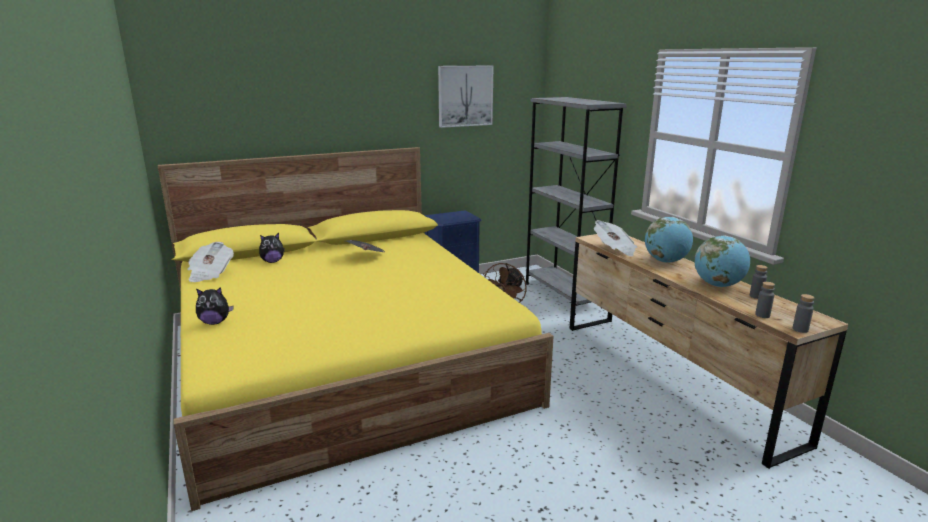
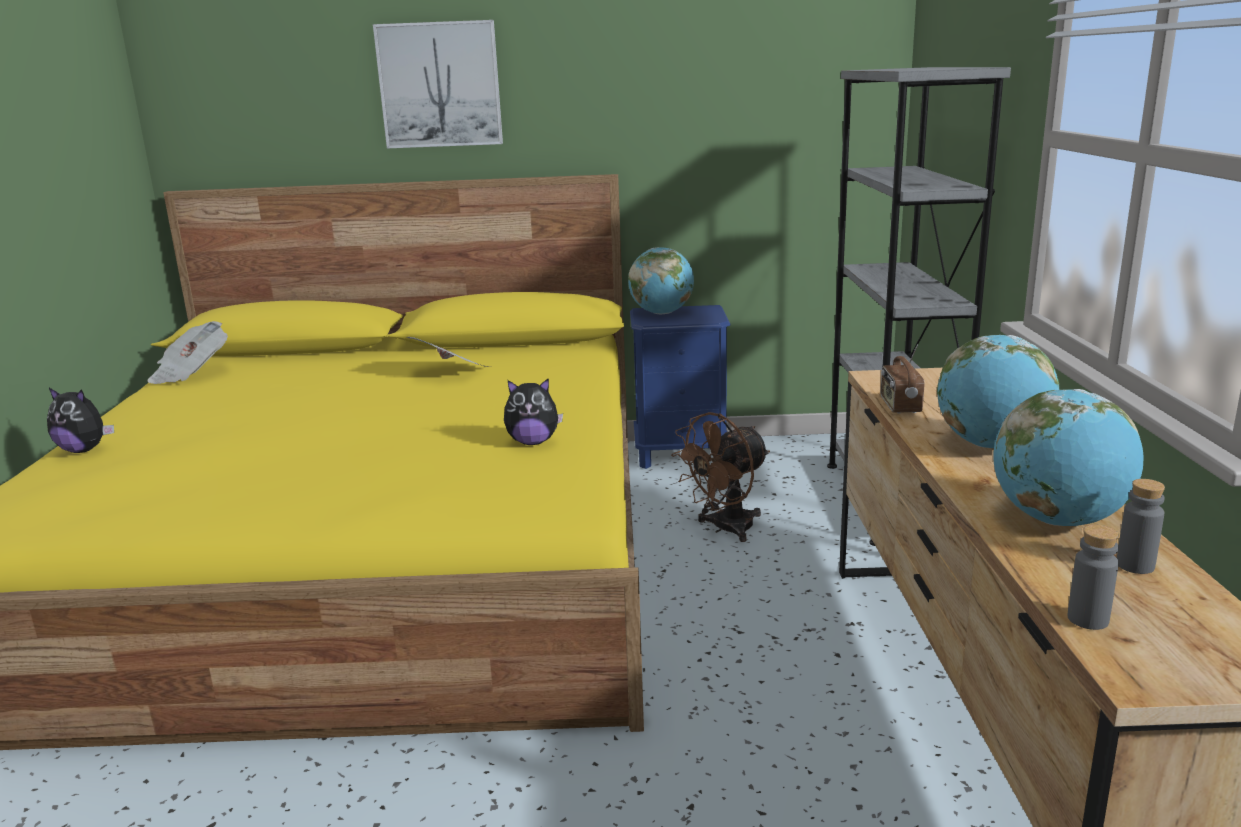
camera: 25 degrees right, 0 degrees up
plush toy [259,233,285,263] -> plush toy moved to [504,378,563,445]
picture [438,66,493,128] -> picture moved to [373,20,503,149]
newspaper [594,220,637,257] -> radio [881,344,924,413]
grey bottle [793,294,815,333] -> none
none -> globe [628,247,694,314]

